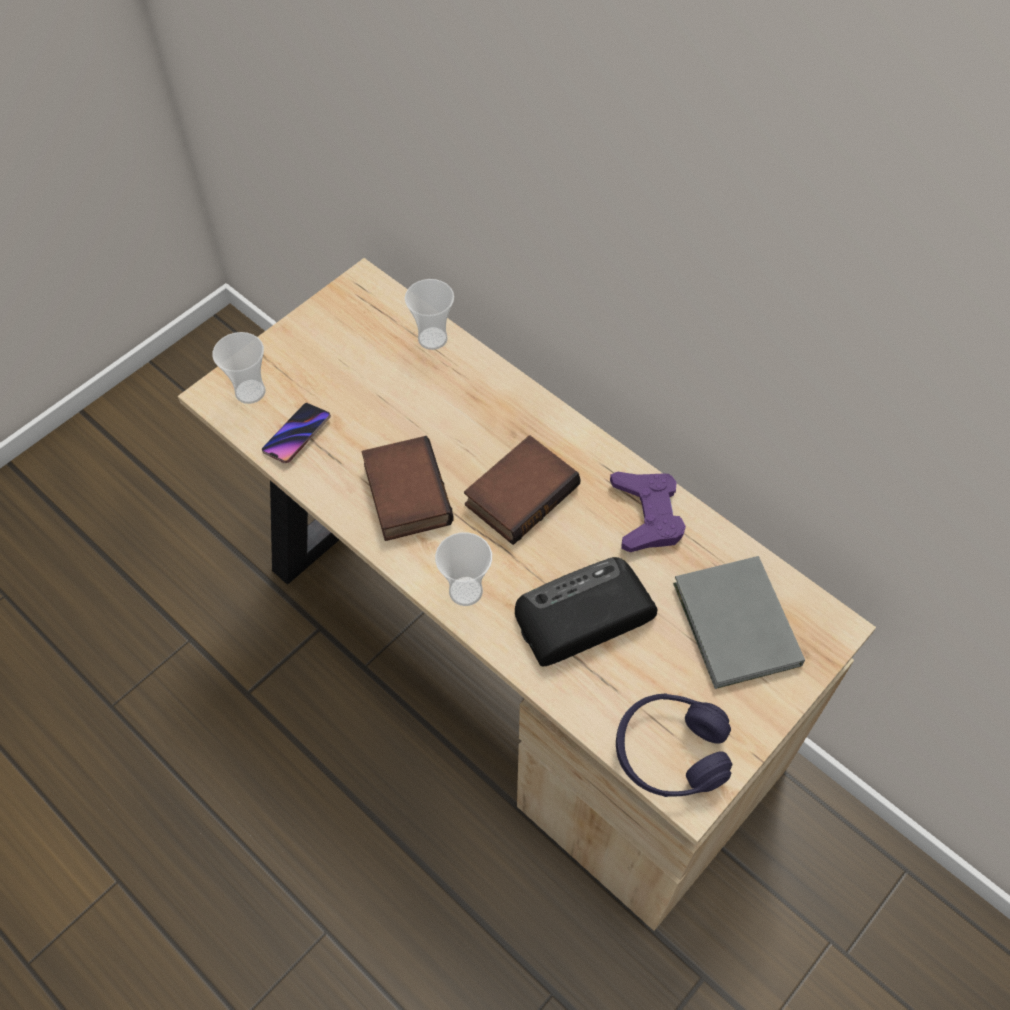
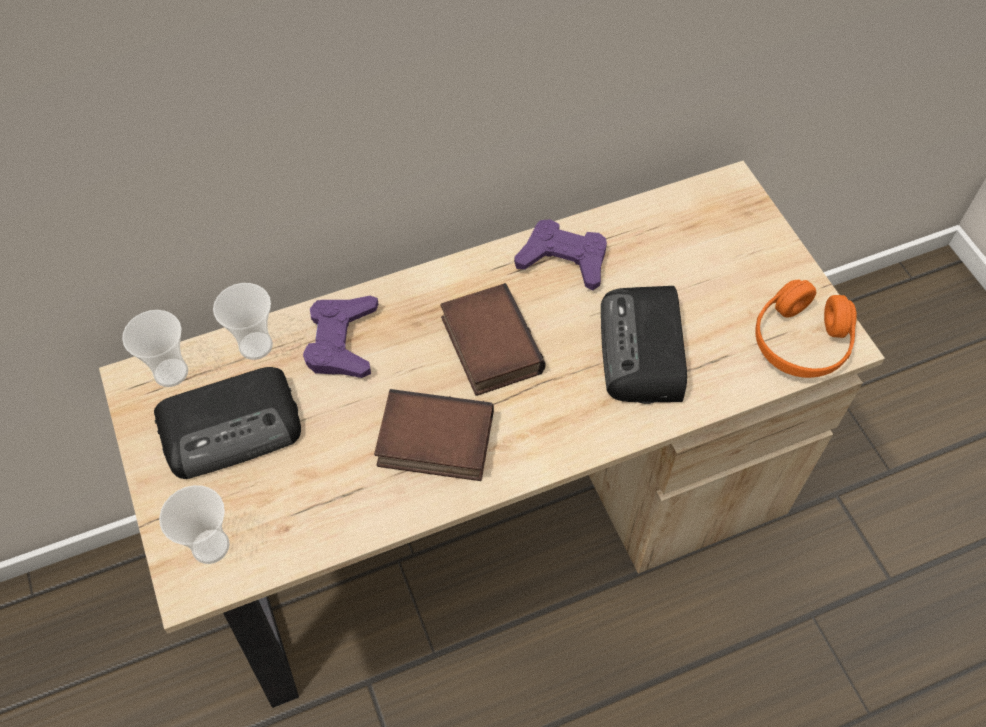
camera: 65 degrees left, 0 degrees up
phone [262,403,331,463] -> none
cup [435,532,492,606] -> cup moved to [122,310,188,387]
purple headphones [616,693,732,797] -> orange headphones [755,280,857,378]
grey book [673,556,805,689] -> none
none -> radio [154,367,301,479]
none -> purple game controller [303,296,378,378]

